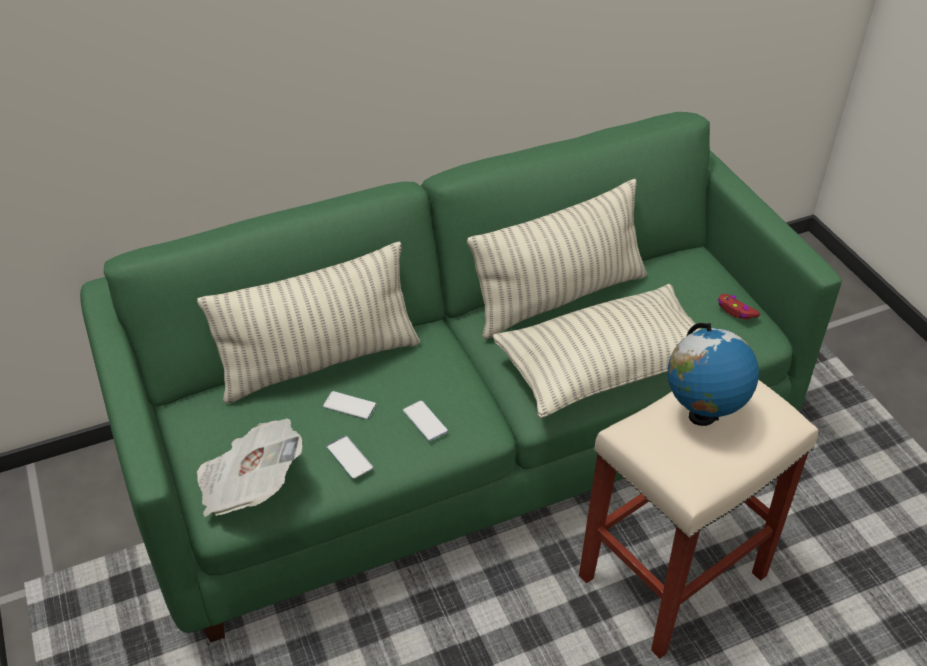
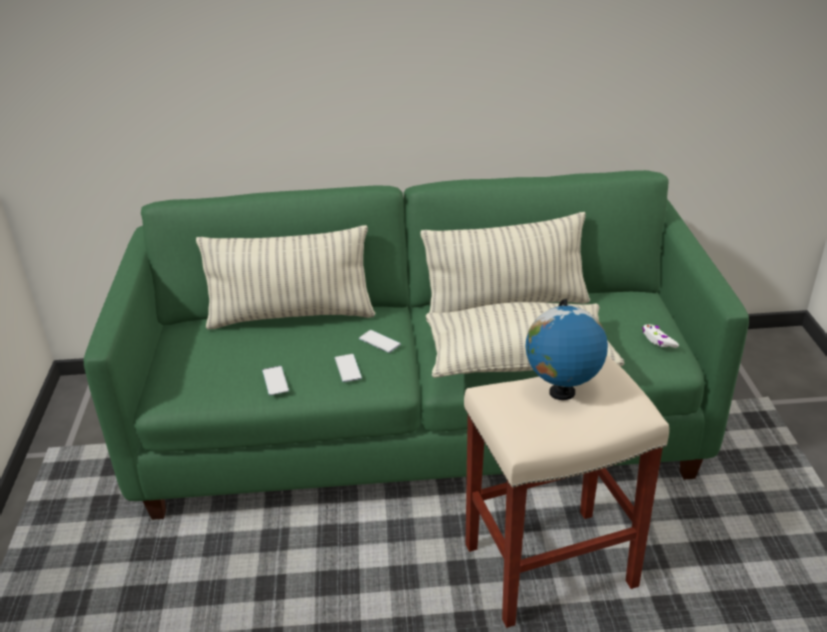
camera: 20 degrees right, 10 degrees down
newspaper [197,419,303,517] -> none
phone [323,391,377,420] -> phone moved to [359,330,401,353]
red game controller [718,294,760,320] -> white game controller [642,324,679,348]

